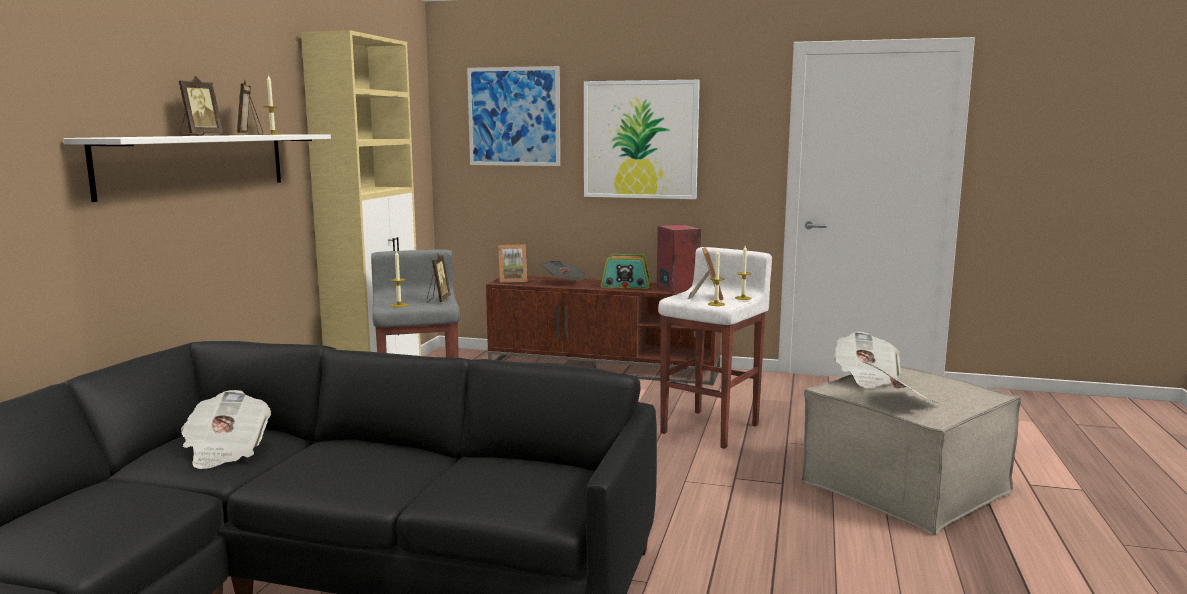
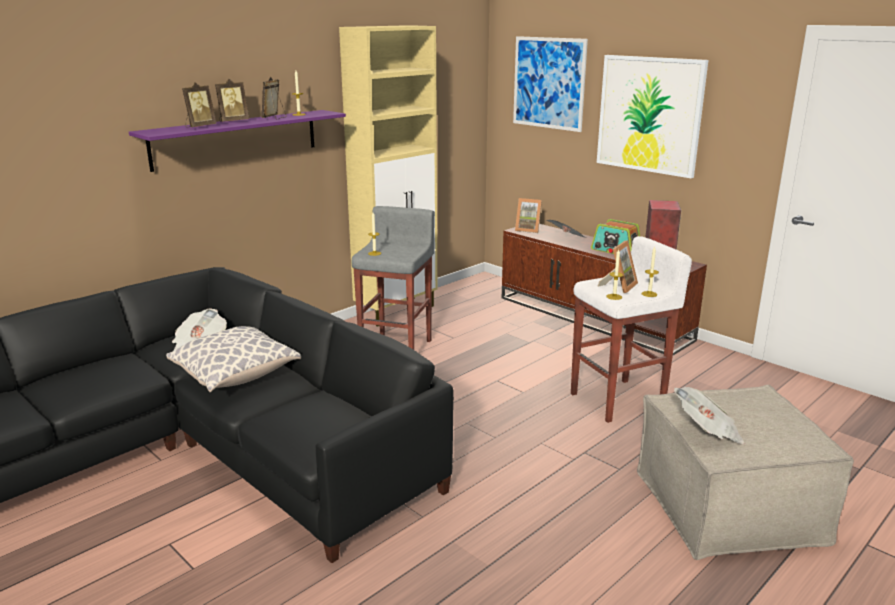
camera: 30 degrees right, 10 degrees up
white shelf [63,134,331,202] -> purple shelf [129,110,346,172]
picture frame [427,253,451,303] -> picture frame moved to [182,82,216,127]
newspaper [834,332,901,388] -> none
none -> pillow [166,326,301,392]

